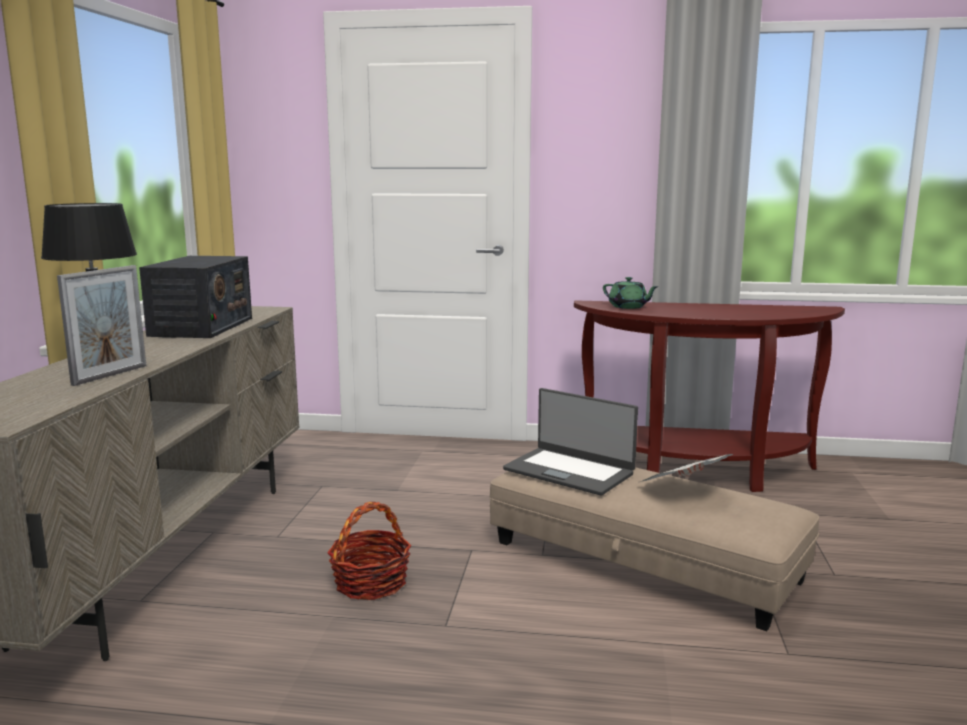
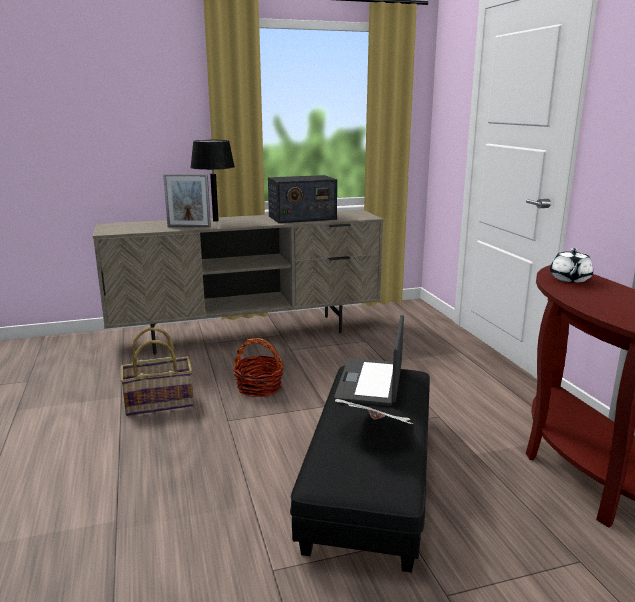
camera: 65 degrees right, 5 degrees up
beige ottoman [490,467,820,631] -> black ottoman [290,366,430,573]
green teapot [603,277,659,309] -> white teapot [550,248,593,282]
none -> basket [120,328,194,416]

